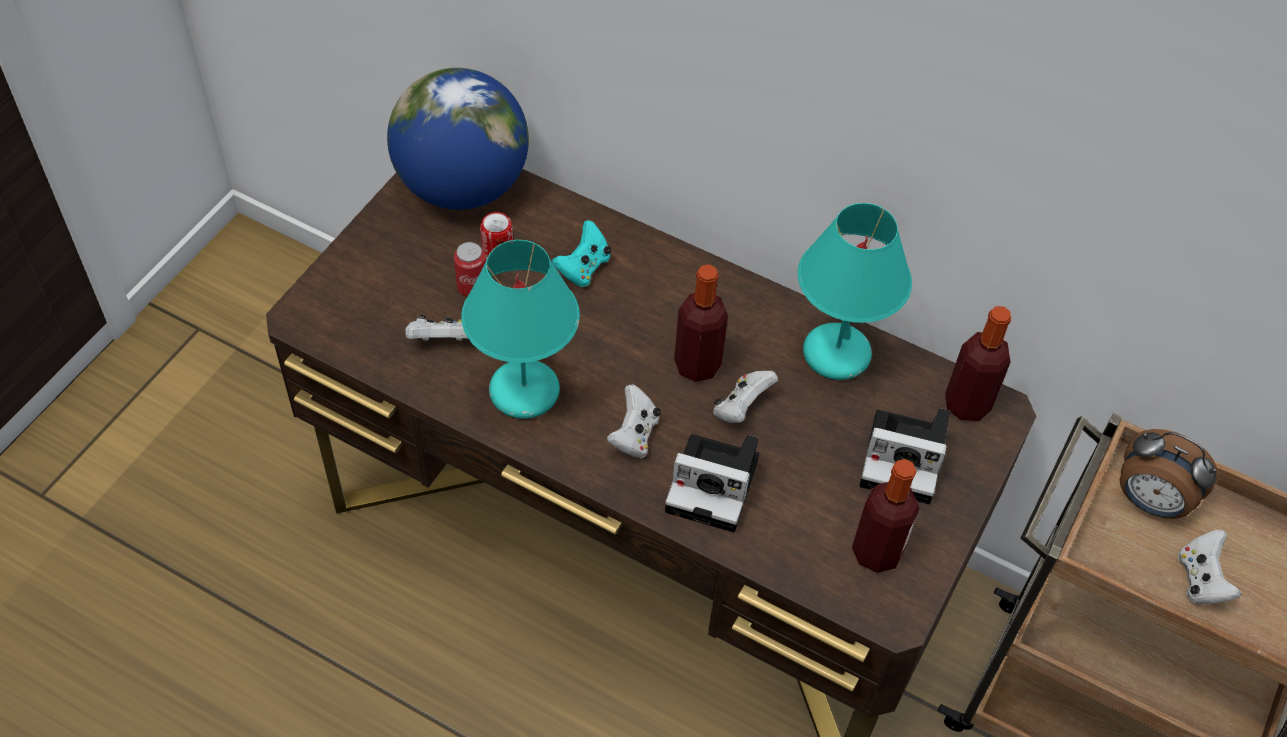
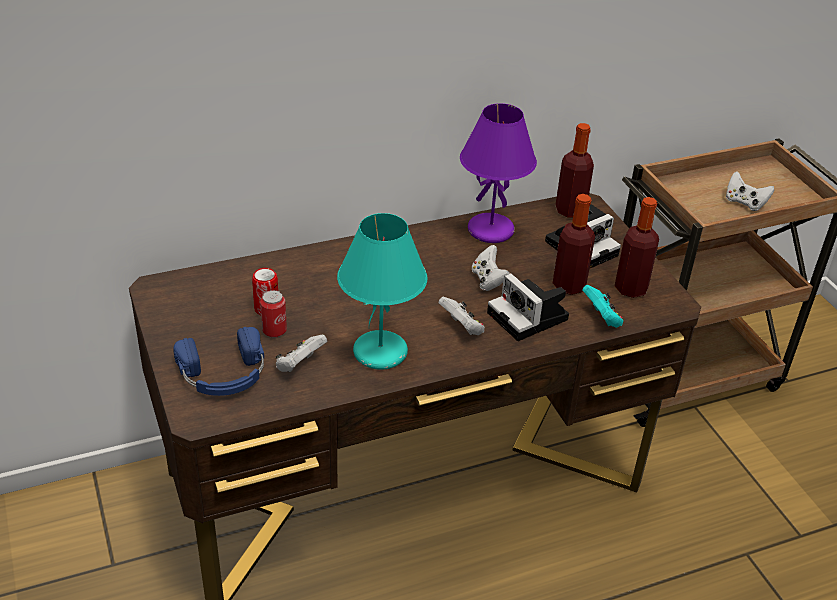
camera: 50 degrees left, 15 degrees down
globe [387,68,529,210] -> none
turquoise game controller [552,220,611,287] -> turquoise game controller moved to [583,285,624,328]
camera [665,434,759,532] -> camera turned 90 degrees clockwise [487,273,569,341]
bottle [674,264,728,382] -> bottle moved to [553,194,595,295]
turquoise table lamp [798,203,912,380] -> purple table lamp [460,103,537,243]
alarm clock [1120,429,1218,519] -> none
none -> blue headphones [173,327,264,396]

